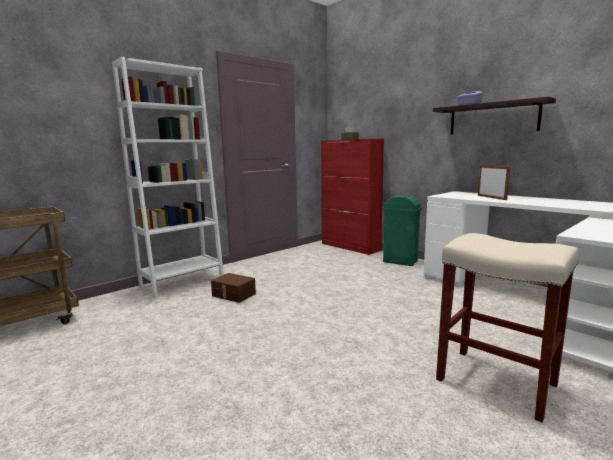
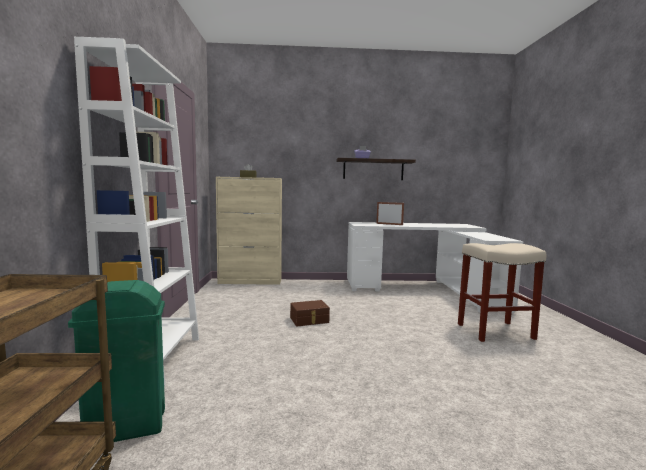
camera: 50 degrees left, 5 degrees down
brown storage box [211,273,256,303] -> brown storage box moved to [290,300,330,326]
red cabinet [321,139,384,255] -> beige cabinet [216,177,282,285]
green trash can [383,195,422,266] -> green trash can moved to [68,280,165,442]

